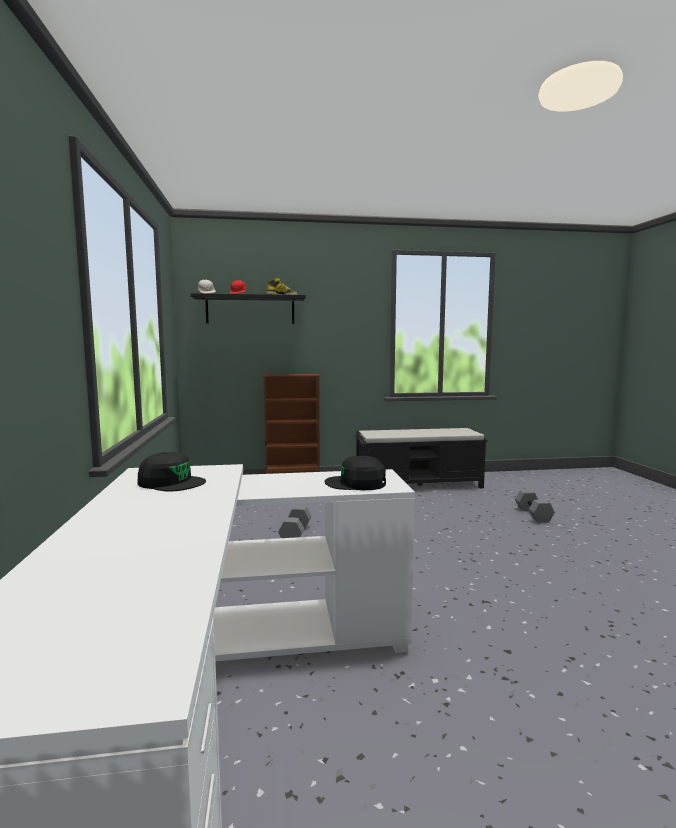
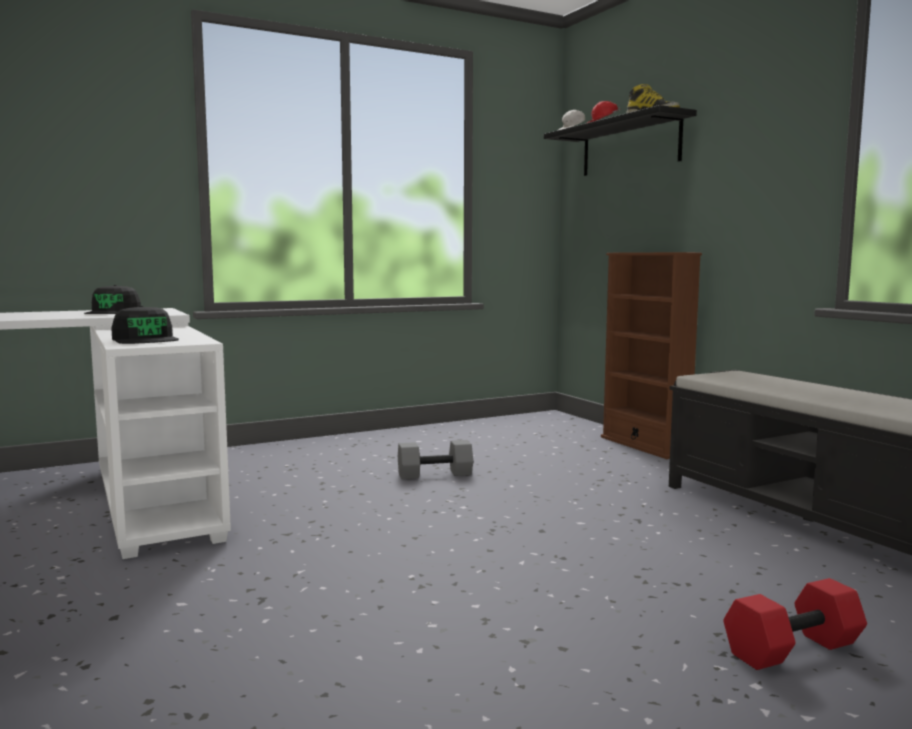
camera: 70 degrees right, 0 degrees up
black cap [325,456,386,490] -> black cap turned 150 degrees clockwise [111,306,179,344]
grey dumbbell [515,490,555,523] -> red dumbbell [723,578,867,670]

